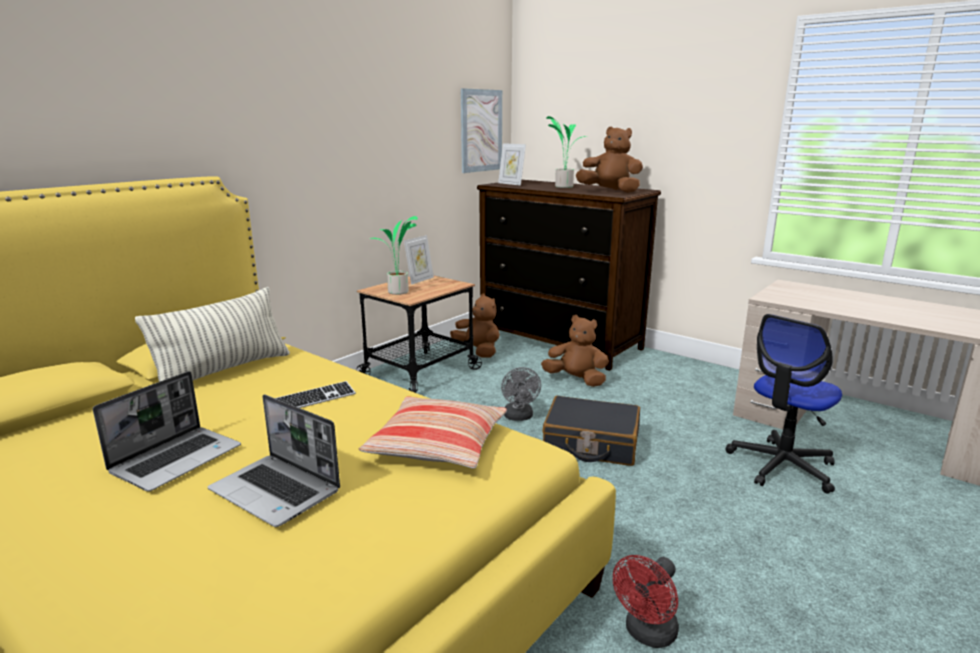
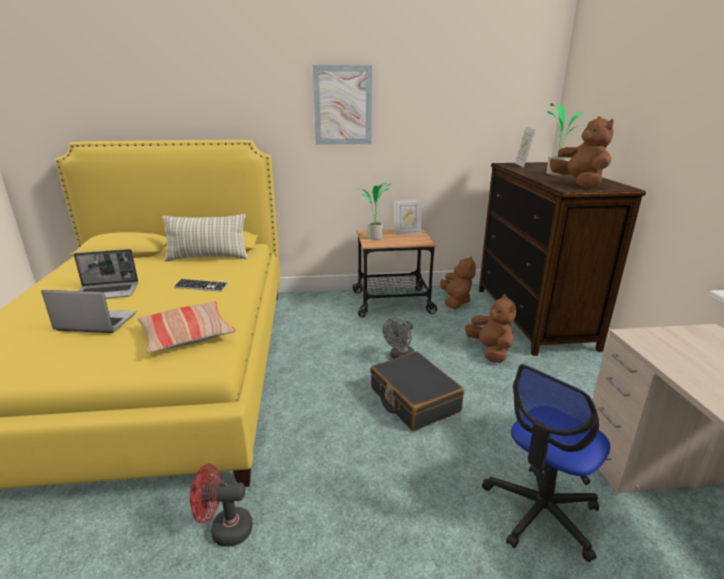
camera: 45 degrees right, 5 degrees up
laptop [208,394,340,527] -> laptop turned 105 degrees clockwise [41,290,136,333]
picture [461,88,502,173] -> picture moved to [313,65,372,145]
office chair [725,314,842,493] -> office chair turned 45 degrees counterclockwise [482,364,610,562]

